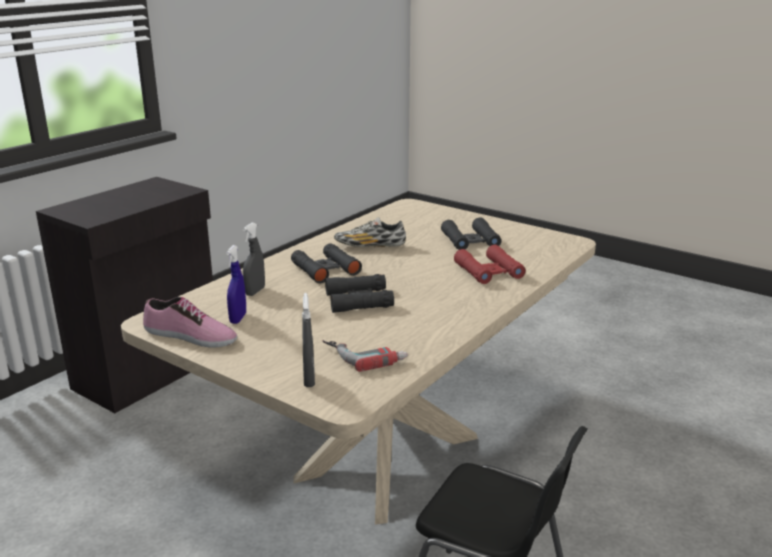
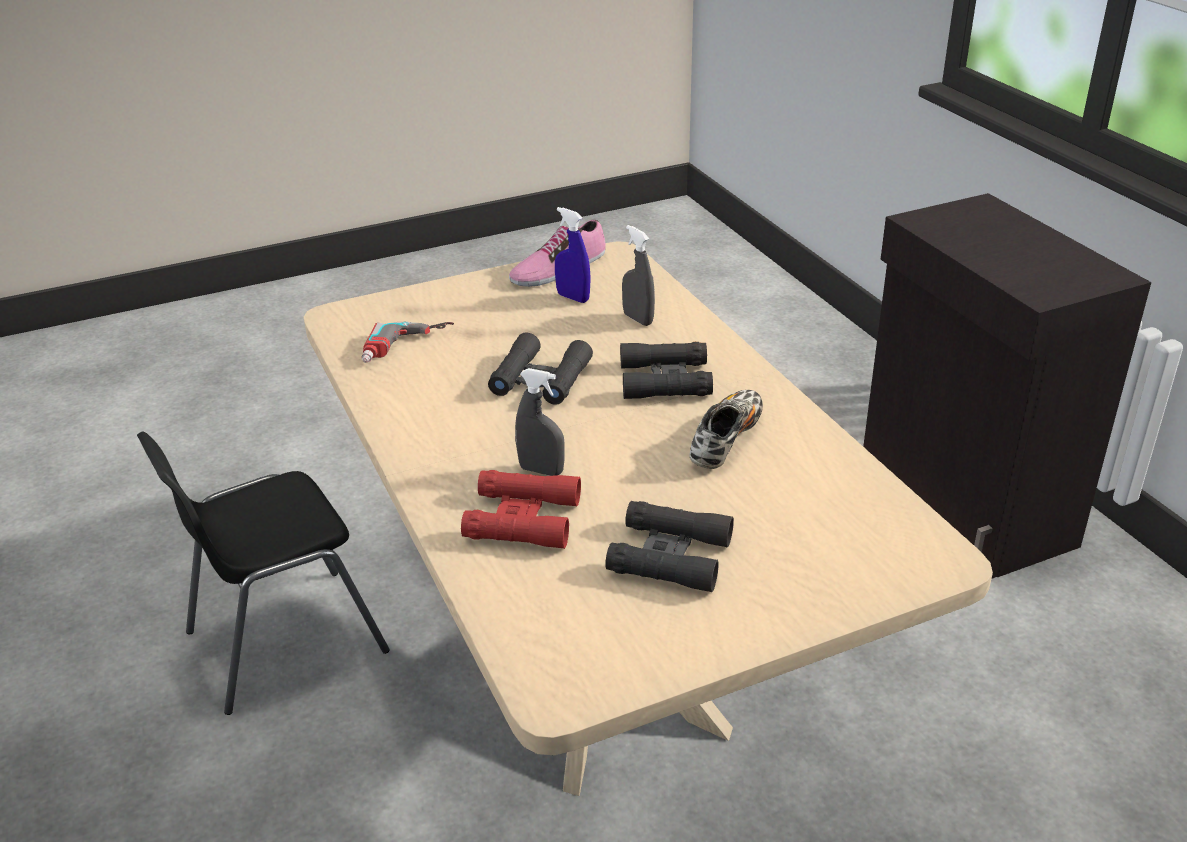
camera: 120 degrees right, 10 degrees up
grey spray bottle [302,293,315,387] -> grey spray bottle moved to [515,368,564,476]

